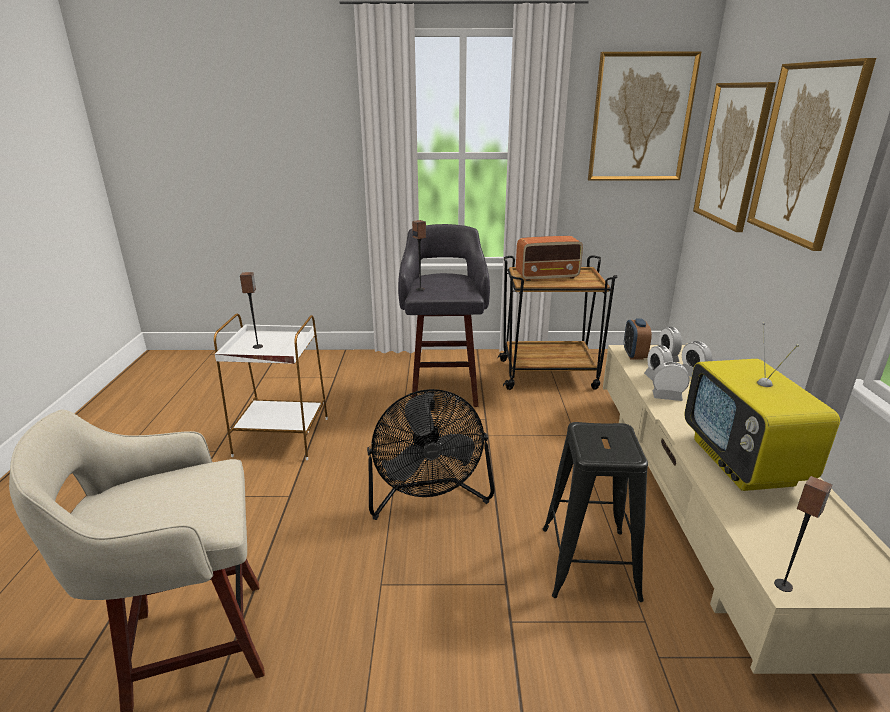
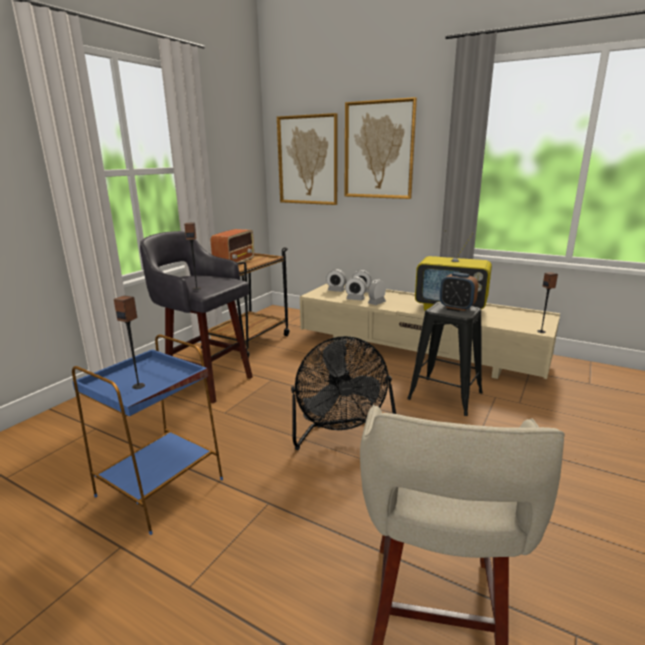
camera: 60 degrees left, 5 degrees down
white side table [214,314,328,460] -> blue side table [72,334,223,535]
black fan [367,389,495,520] -> black fan turned 60 degrees clockwise [291,336,396,450]
picture [588,51,702,181] -> none
alarm clock [624,318,652,360] -> alarm clock moved to [440,272,478,311]

